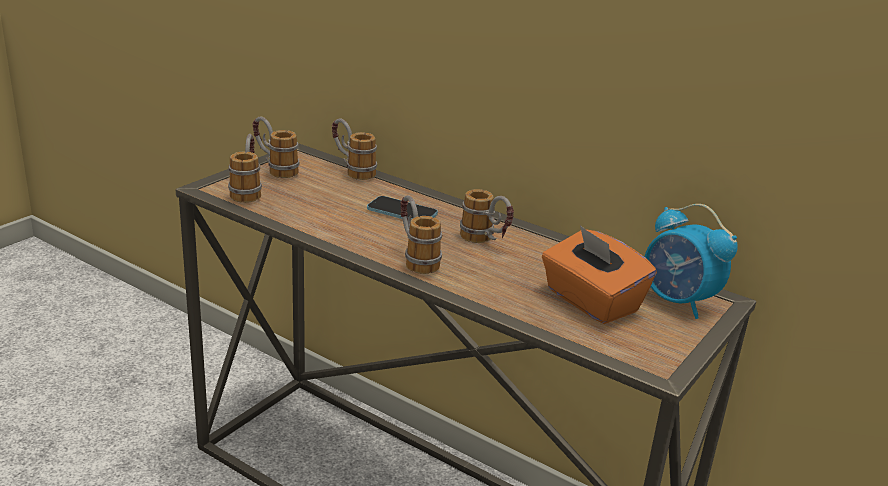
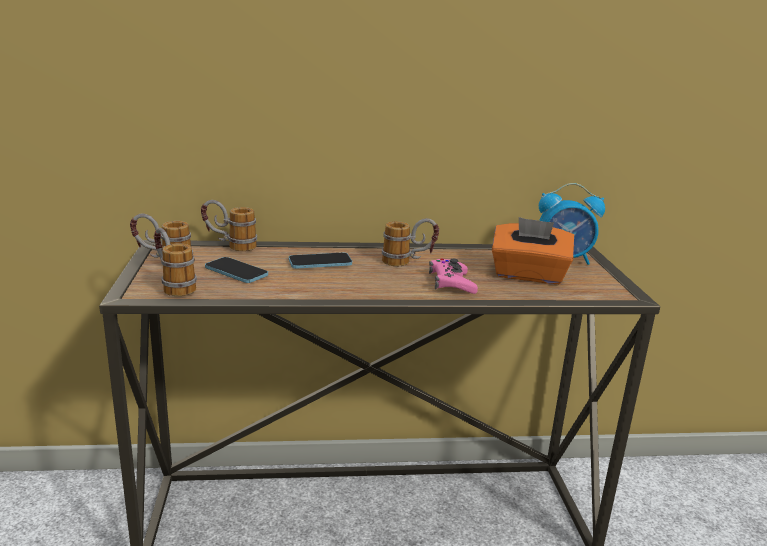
camera: 40 degrees left, 5 degrees down
mug [400,195,442,274] -> none
none -> phone [205,257,268,283]
none -> pink game controller [429,258,478,294]

